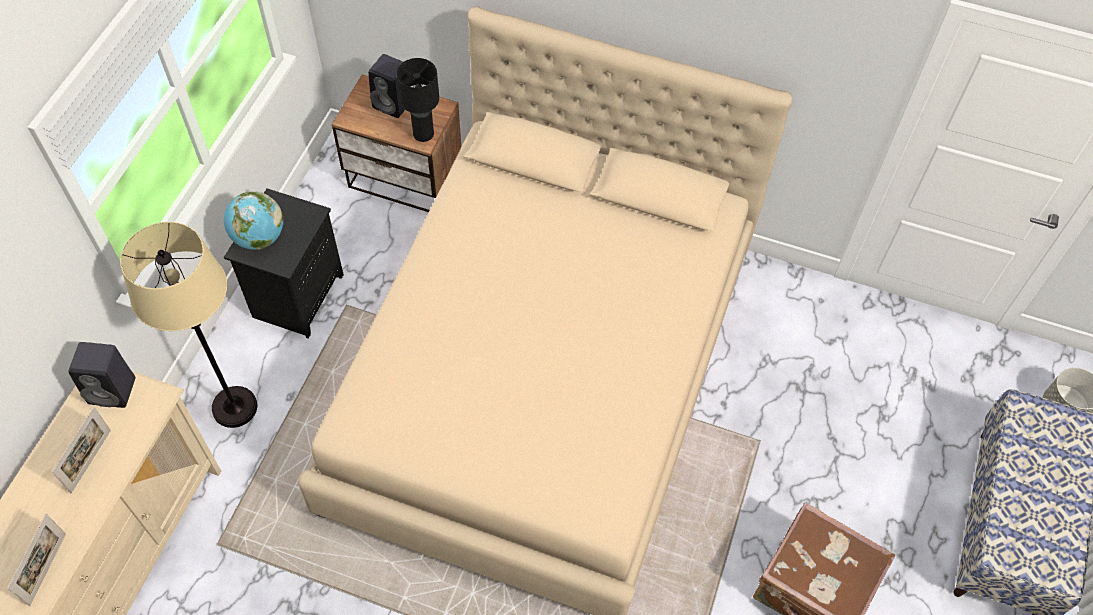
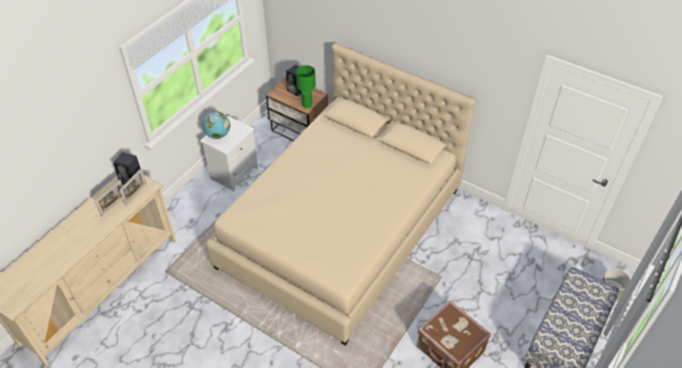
camera: 15 degrees right, 10 degrees down
picture frame [7,514,66,606] -> picture frame moved to [119,168,147,206]
beige floor lamp [120,222,257,428] -> none
black nightstand [224,189,344,339] -> white nightstand [200,116,258,192]
black table lamp [396,58,439,142] -> green table lamp [296,65,316,108]

